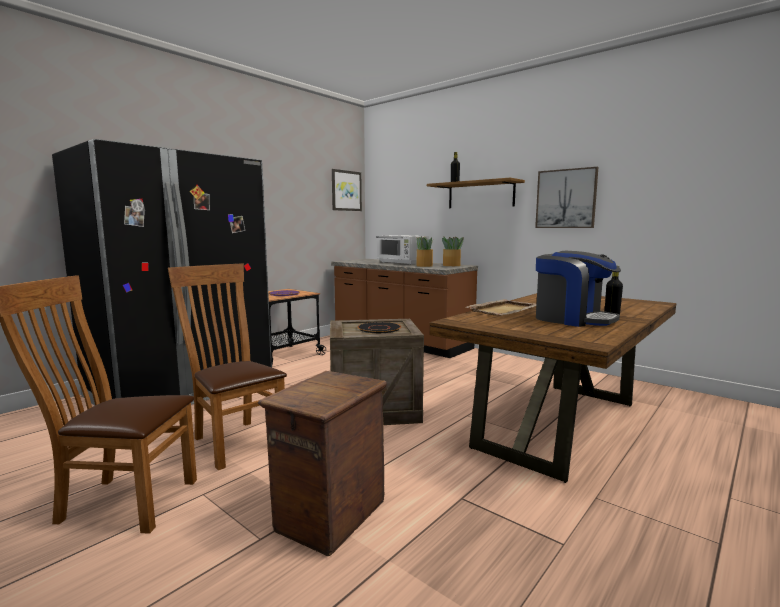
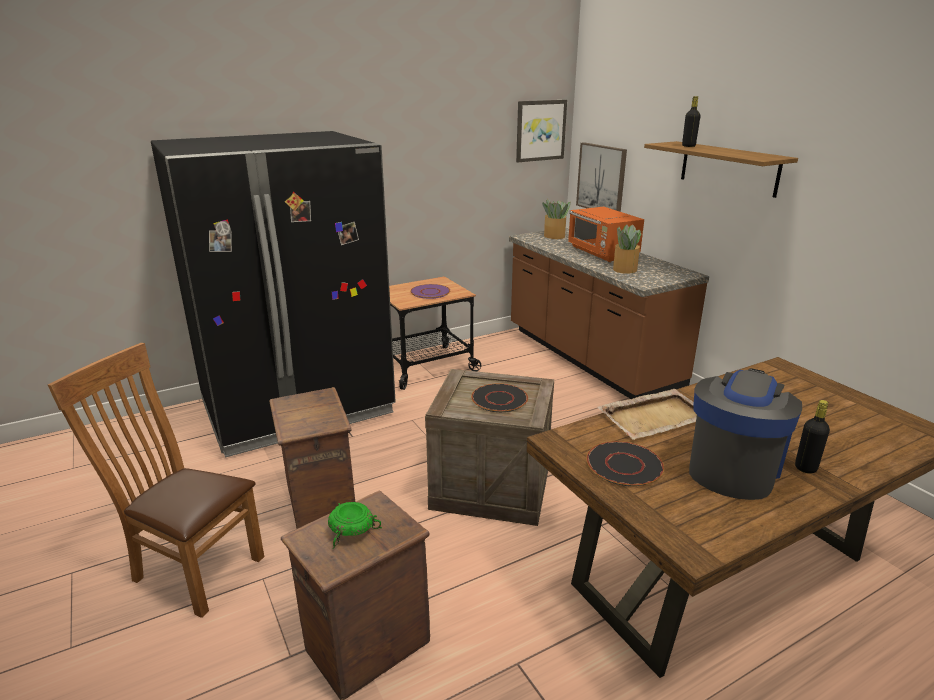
camera: 20 degrees right, 15 degrees up
brown chair [168,263,287,470] -> crate [269,387,355,529]
white microwave [377,235,429,265] -> orange microwave [568,207,644,262]
potted plant [442,236,464,266] -> potted plant moved to [542,199,571,239]
picture [535,167,598,228] -> picture moved to [576,142,627,212]
coffee machine [536,251,621,327] -> coffee machine turned 120 degrees counterclockwise [689,368,802,500]
none -> green bowl [328,502,382,549]
none -> black plate [586,441,664,486]

